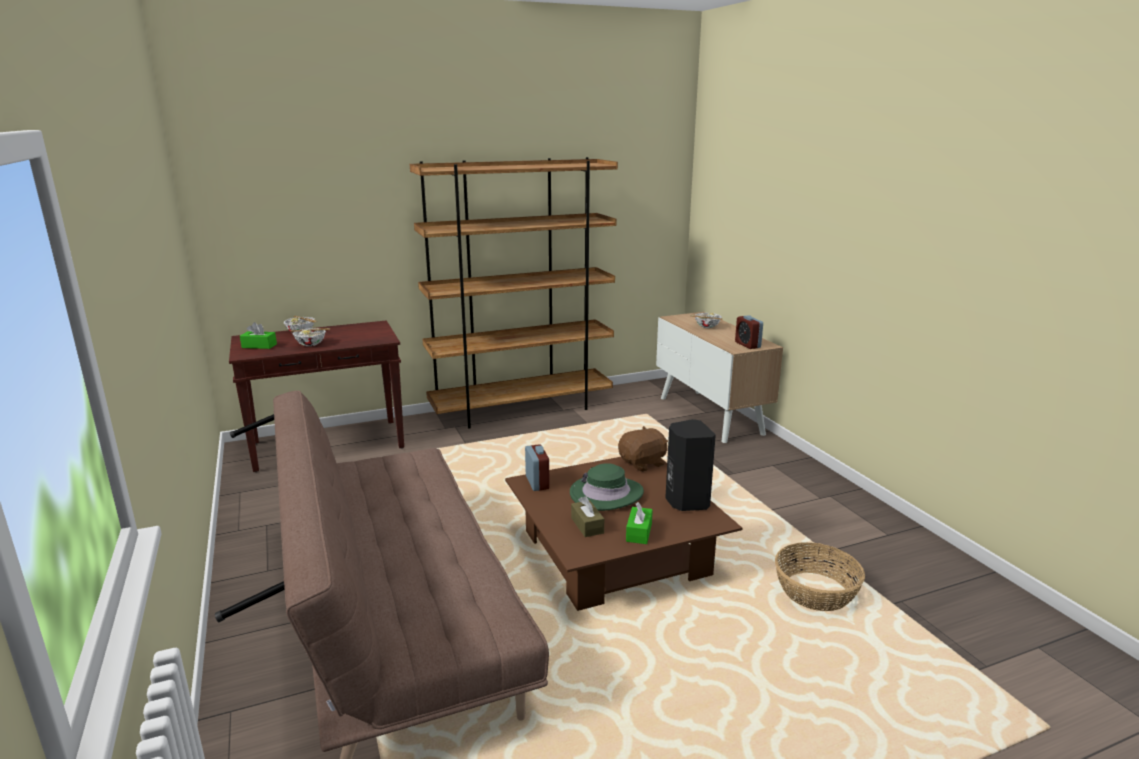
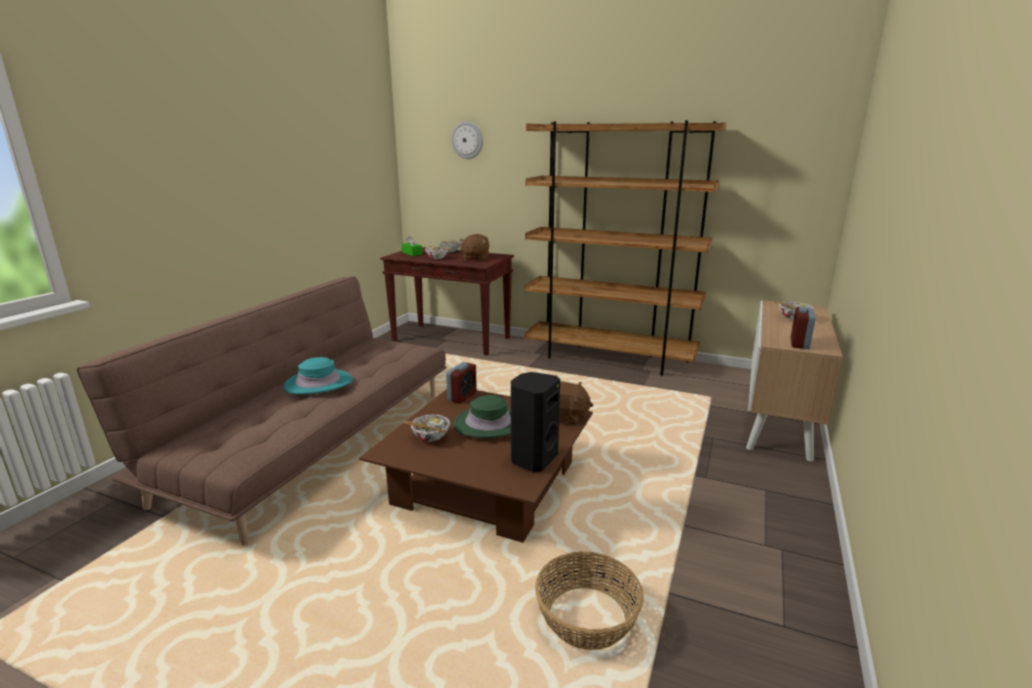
camera: 45 degrees right, 0 degrees up
brown tissue box [571,496,604,537] -> bowl [404,414,450,442]
green tissue box [626,502,653,544] -> none
none -> turquoise hat [283,357,353,394]
none -> wall clock [451,121,483,159]
none -> brown plush toy [459,234,489,261]

